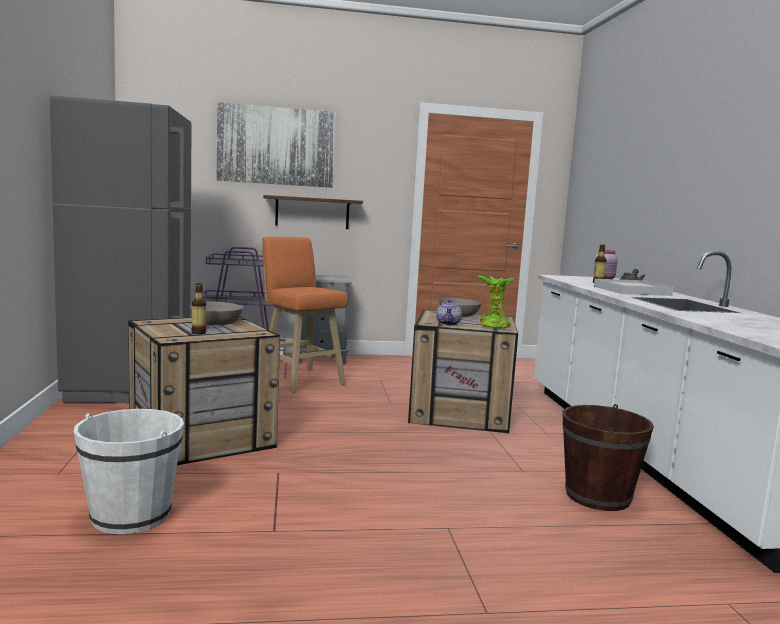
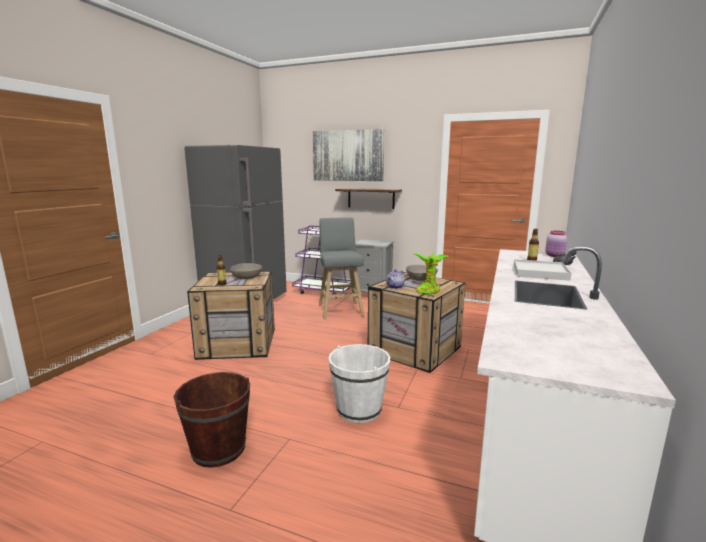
camera: 30 degrees right, 5 degrees up
white bucket [74,409,184,534] -> white bucket moved to [328,344,390,423]
orange stool [262,237,348,393] -> grey stool [319,218,364,319]
brown bucket [562,404,654,511] -> brown bucket moved to [174,372,250,468]

